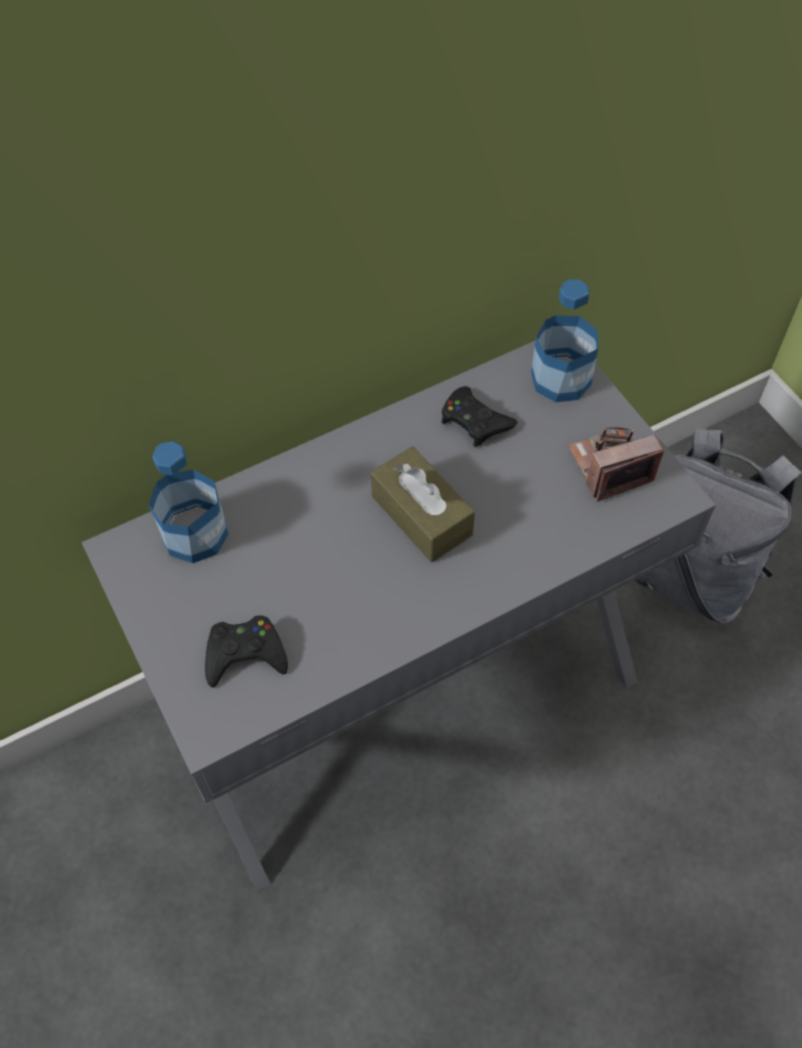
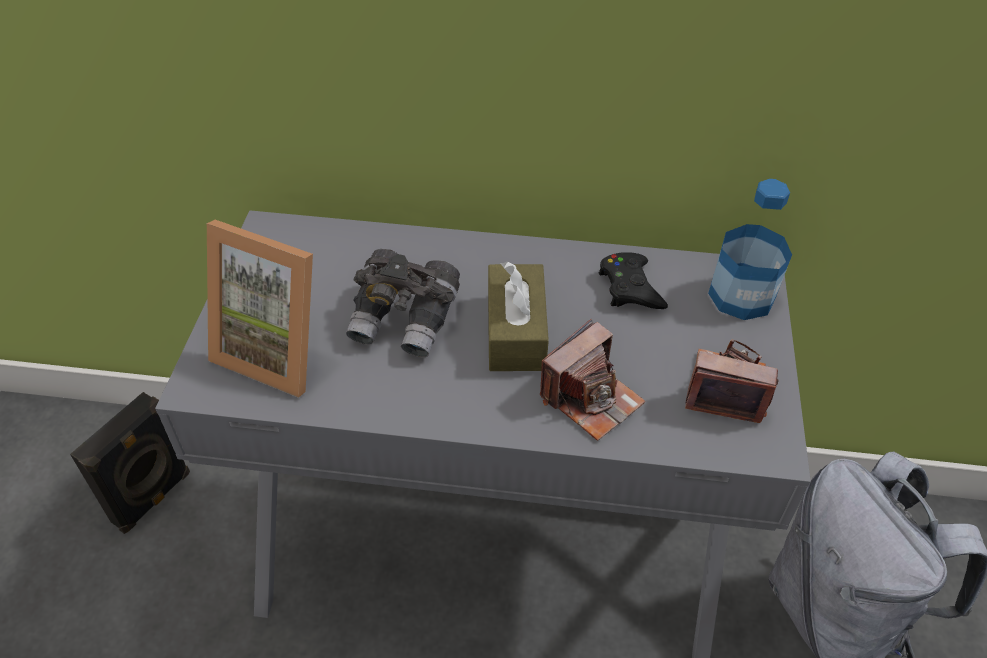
camera: 35 degrees right, 10 degrees down
bottle [149,441,229,563] -> none
black game controller [205,615,288,688] -> picture frame [207,220,313,398]
none -> black speaker [70,392,190,534]
none -> grey binoculars [346,249,460,357]
none -> camera [540,319,646,441]

